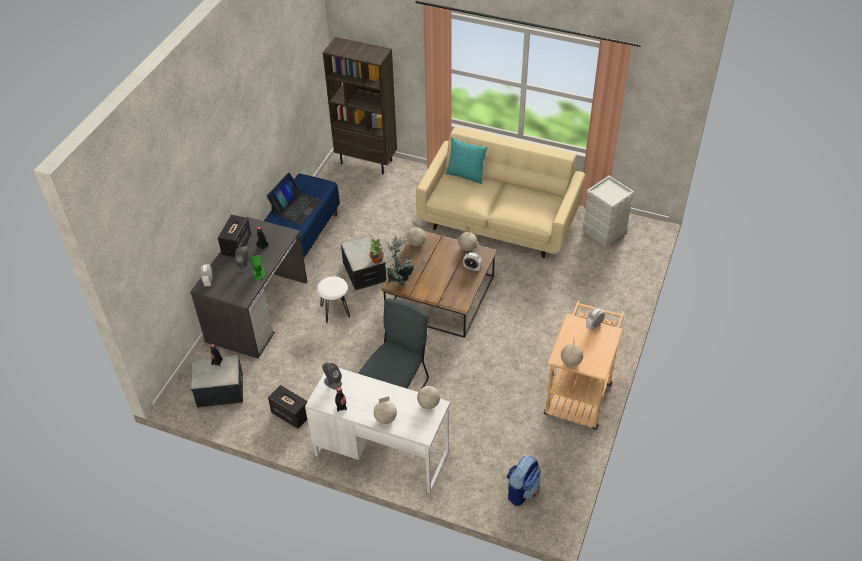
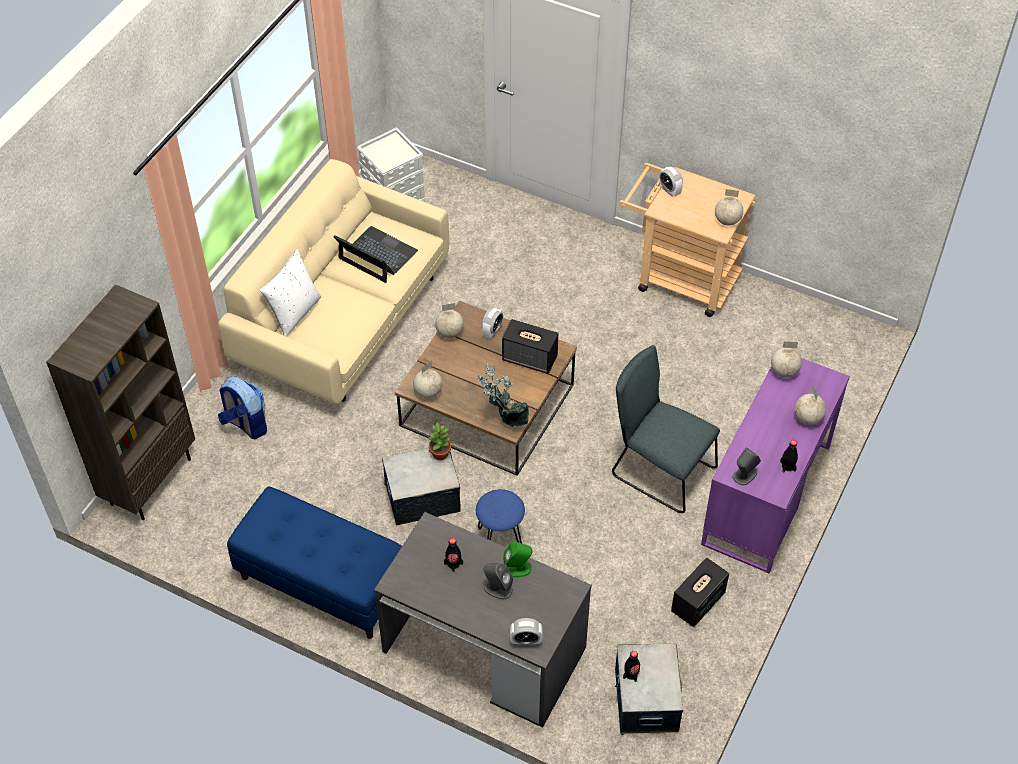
camera: 85 degrees left, 5 degrees up
speaker [218,215,251,257] -> speaker moved to [502,319,558,374]
laptop [267,173,322,225] -> laptop moved to [334,226,418,283]
white desk [305,368,450,493] -> purple desk [701,358,850,574]
white stool [317,276,350,323] -> blue stool [476,489,525,543]
turquoise pillow [446,137,488,184] -> white pillow [259,249,321,337]
backpack [506,456,541,506] -> backpack moved to [218,376,267,439]

